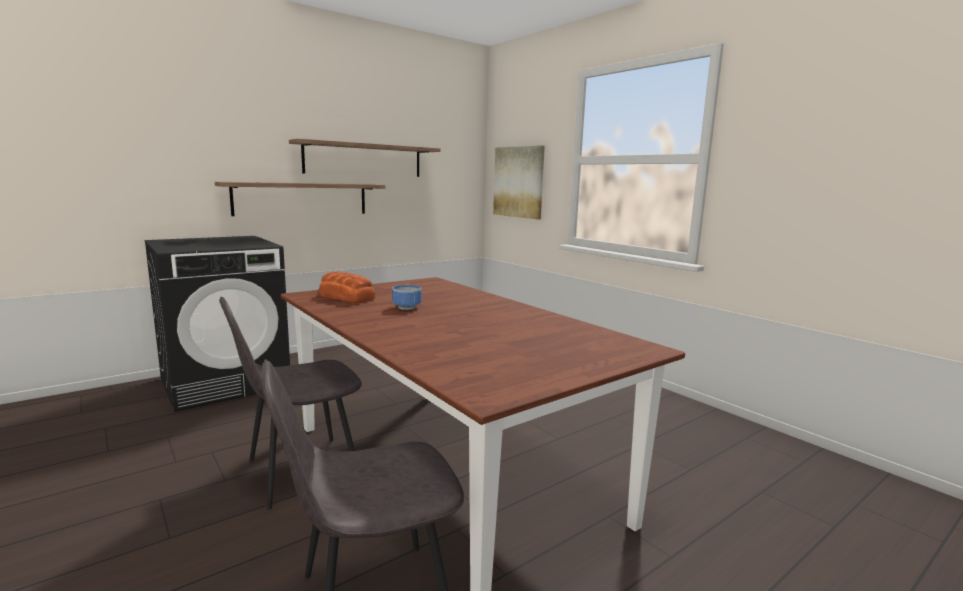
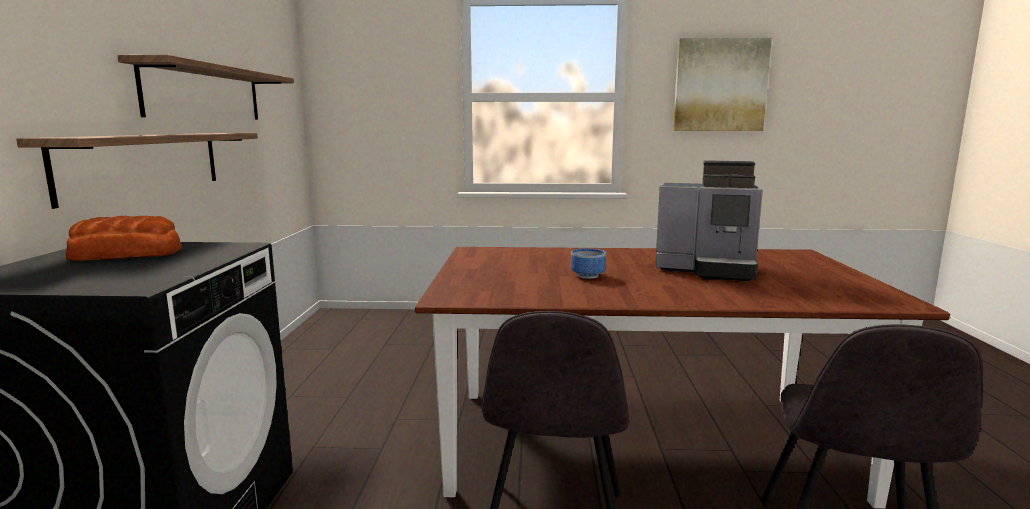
camera: 50 degrees left, 0 degrees up
bread [318,272,375,303] -> bread moved to [66,216,182,261]
picture [493,145,545,219] -> picture moved to [673,38,772,131]
none -> coffee machine [655,160,763,282]

